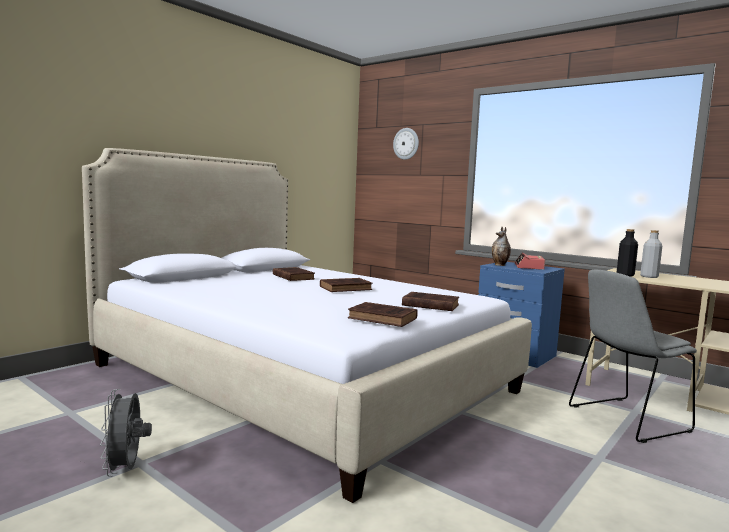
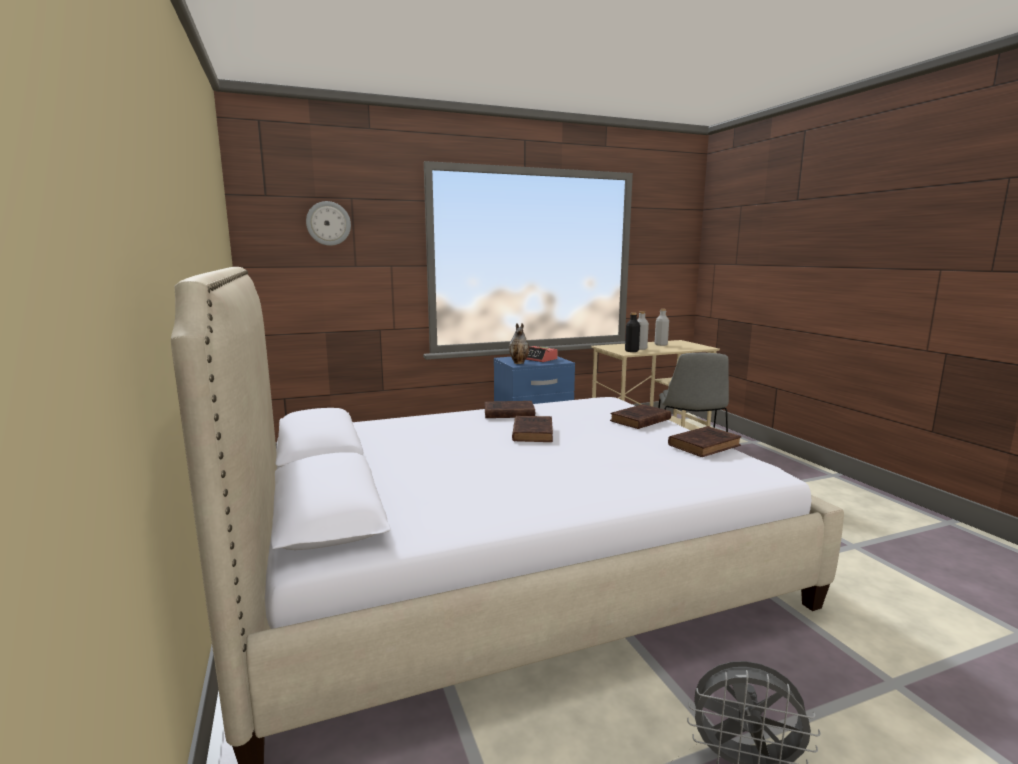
camera: 60 degrees left, 5 degrees up
brown book [273,267,315,281] -> brown book moved to [485,401,535,418]
none -> grey bottle [655,309,669,346]

